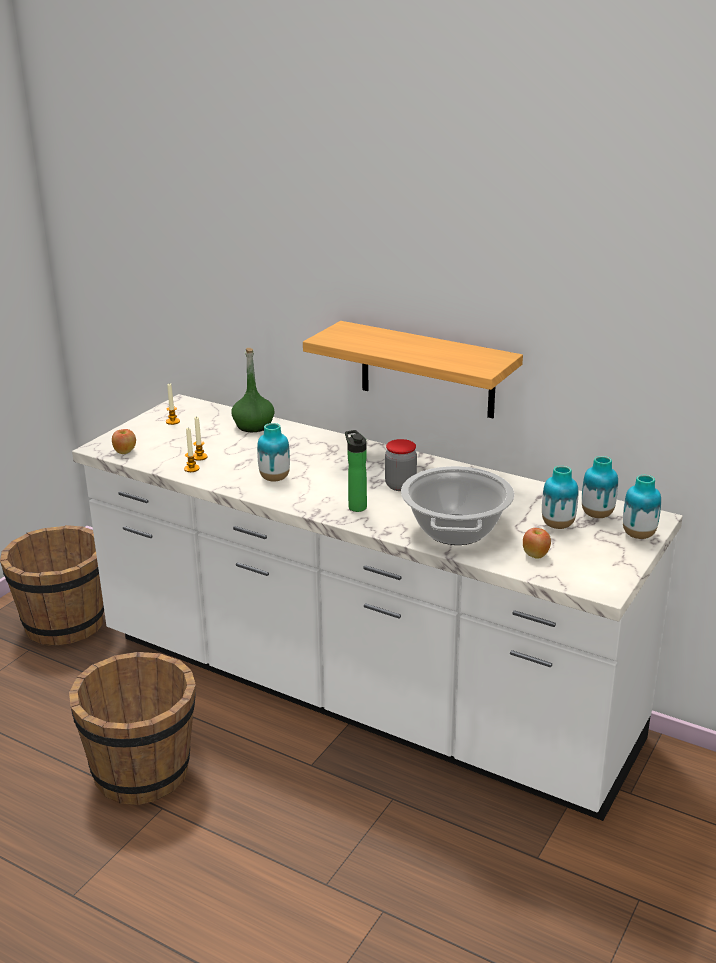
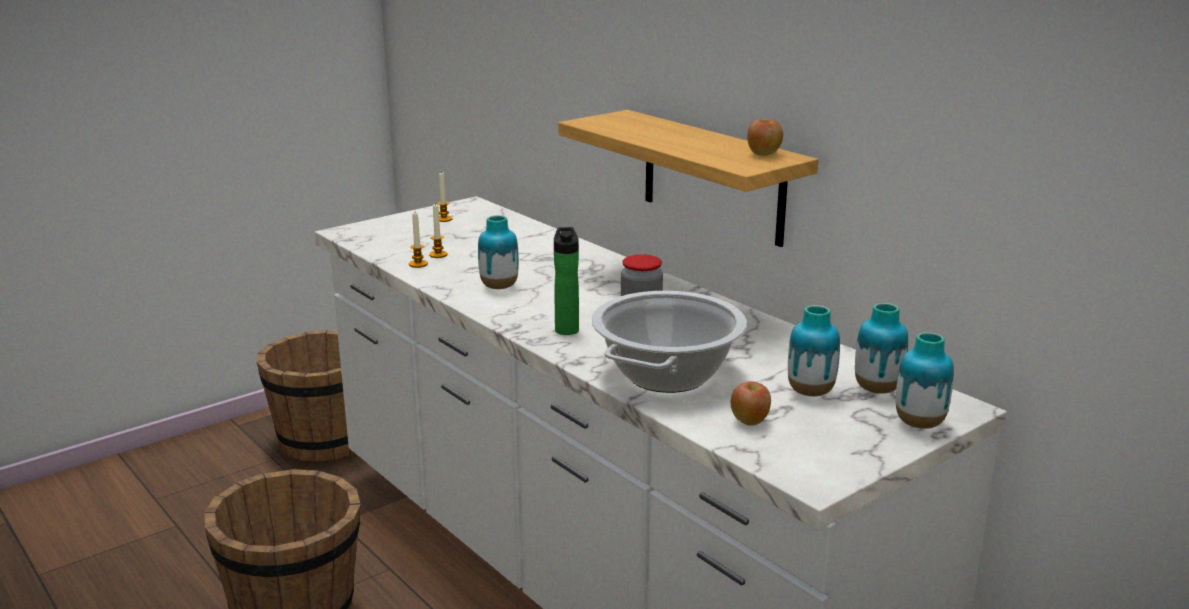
camera: 20 degrees right, 5 degrees down
apple [112,429,136,454] -> apple moved to [747,119,783,156]
green bottle [231,348,275,432] -> none

